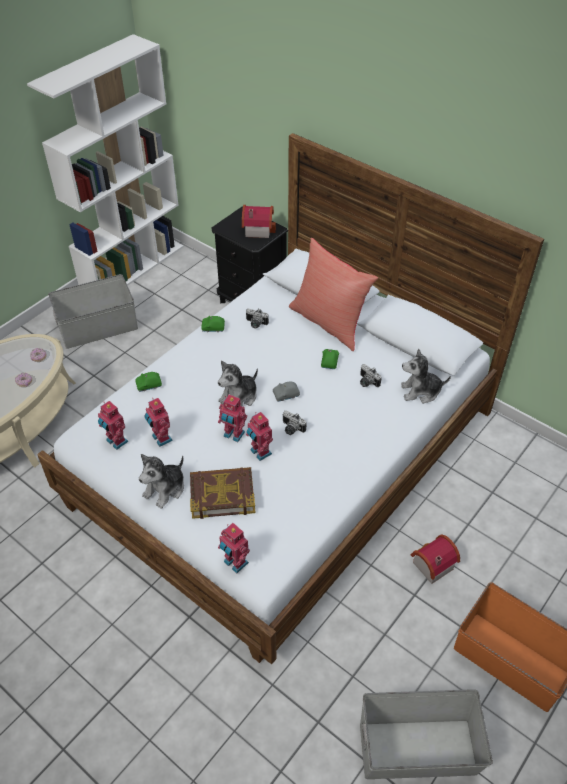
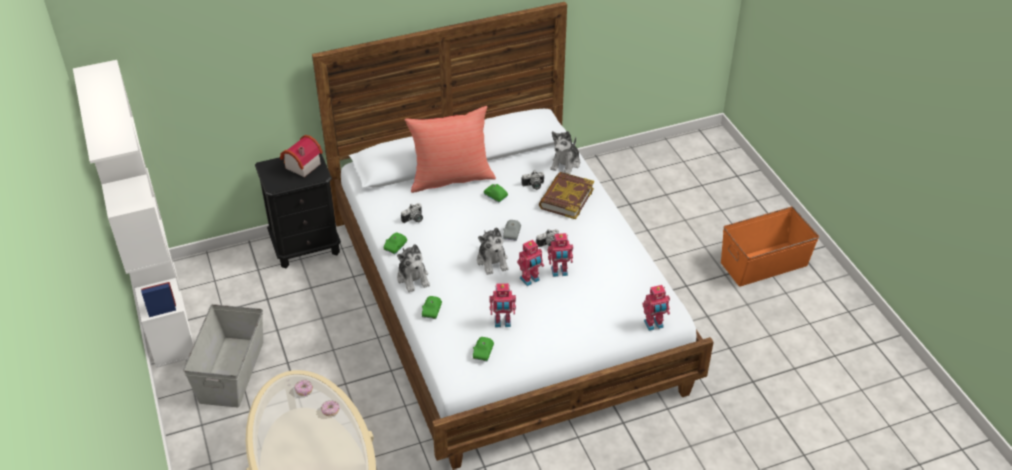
camera: 60 degrees left, 5 degrees down
toy robot [98,401,129,450] -> green toy car [473,337,494,362]
plush toy [139,454,184,509] -> plush toy moved to [397,244,430,293]
book [190,467,255,519] -> book moved to [539,172,594,219]
grey storage box [360,689,493,779] -> none
toy house [411,534,460,584] -> none

